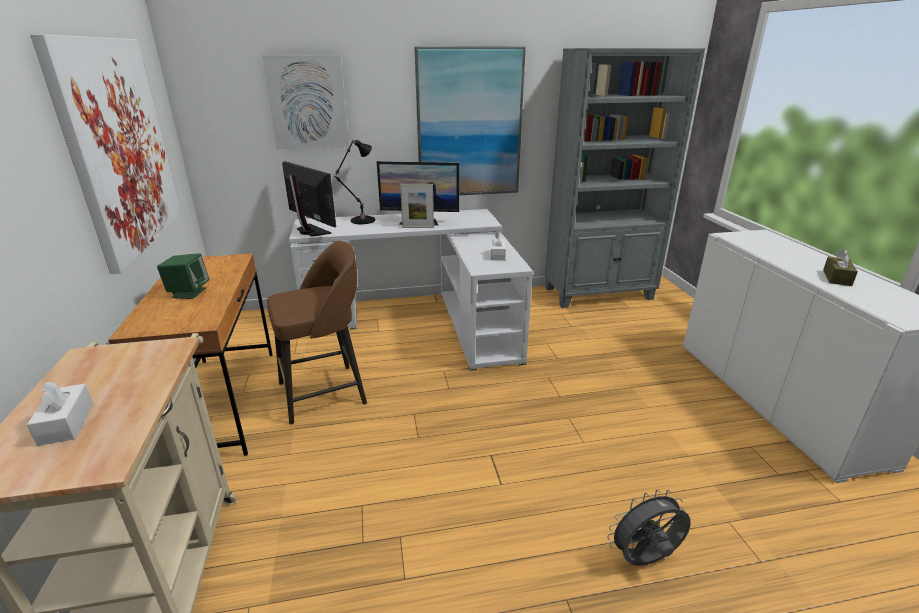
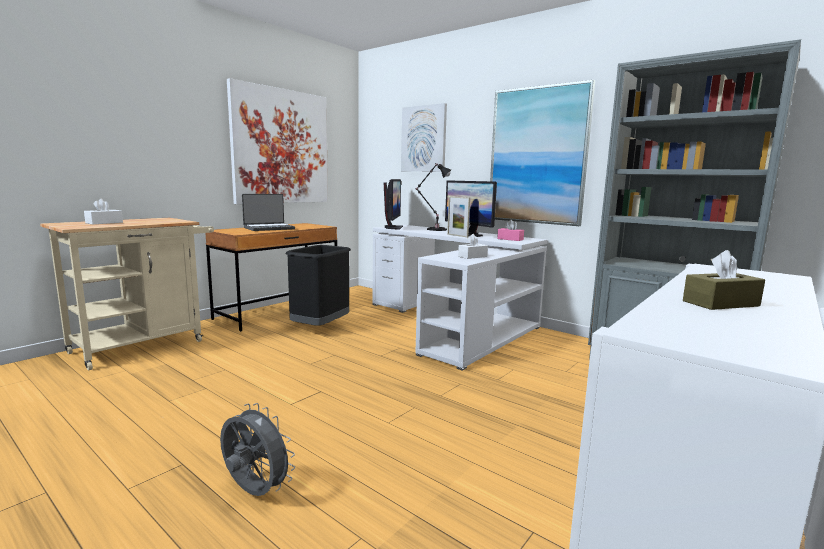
camera: 50 degrees right, 15 degrees down
green speaker [157,254,209,299] -> laptop [242,194,295,231]
brown stool [267,241,367,424] -> black trash can [286,245,351,326]
none -> pink tissue box [497,220,524,241]

